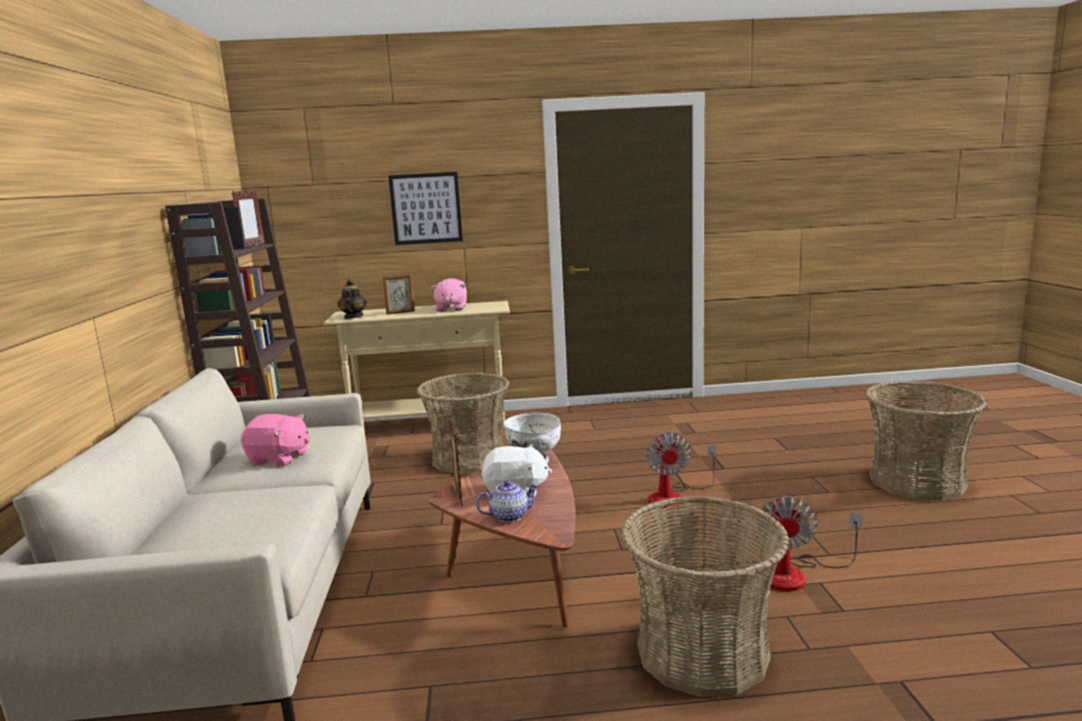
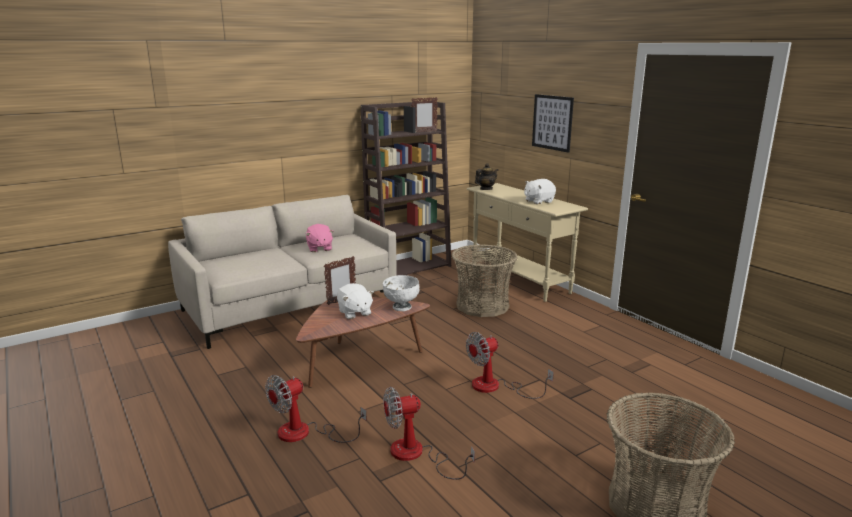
camera: 60 degrees right, 5 degrees up
picture frame [383,274,415,314] -> none
pink plush toy [431,278,467,312] -> white plush toy [524,179,556,204]
teapot [476,480,539,522] -> none
basket [620,496,790,697] -> fan [265,375,367,443]

